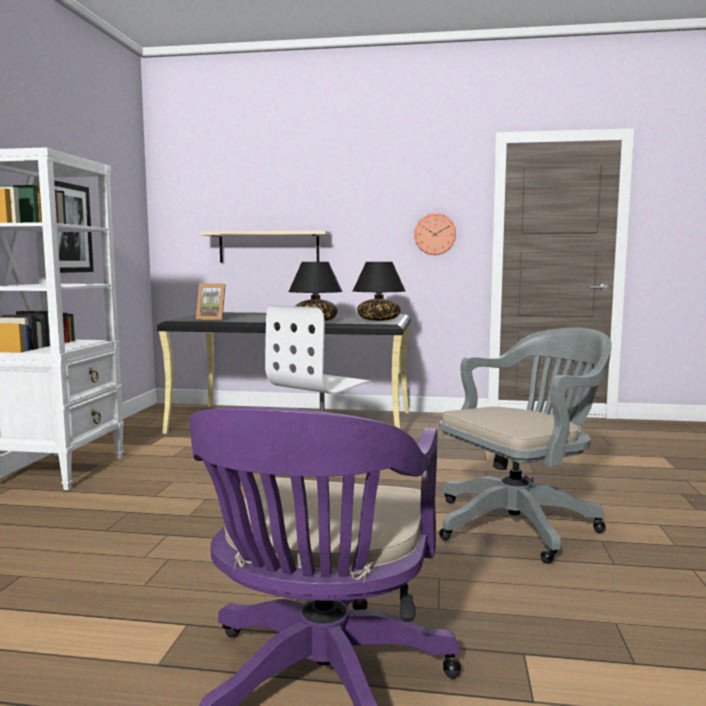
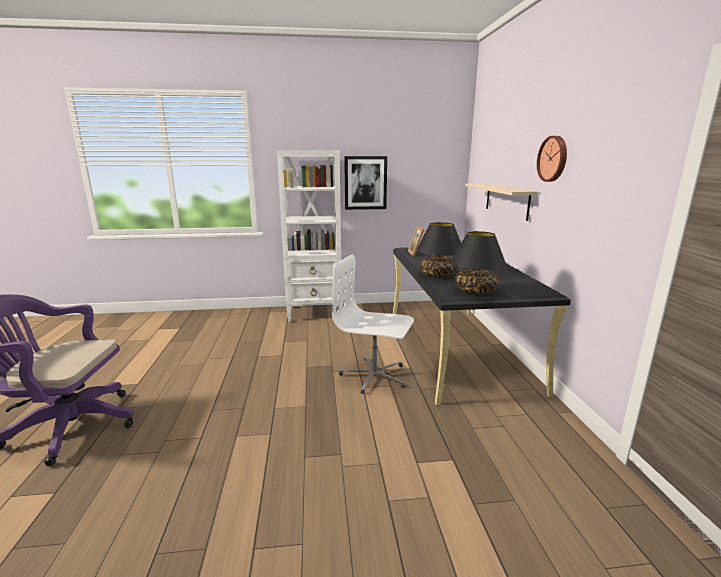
camera: 75 degrees right, 10 degrees up
wall clock [414,213,456,255] -> wall clock moved to [537,136,567,182]
grey office chair [439,328,612,564] -> none

